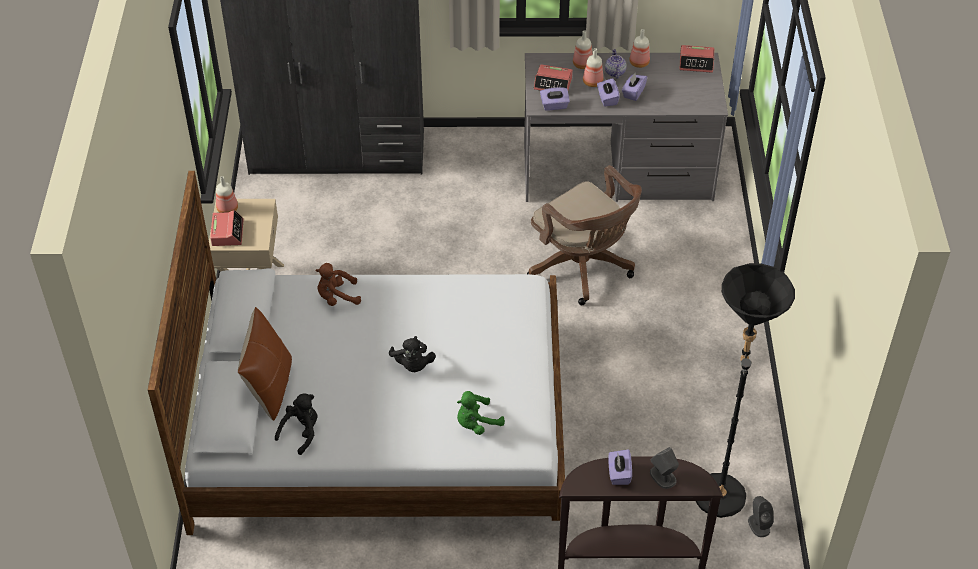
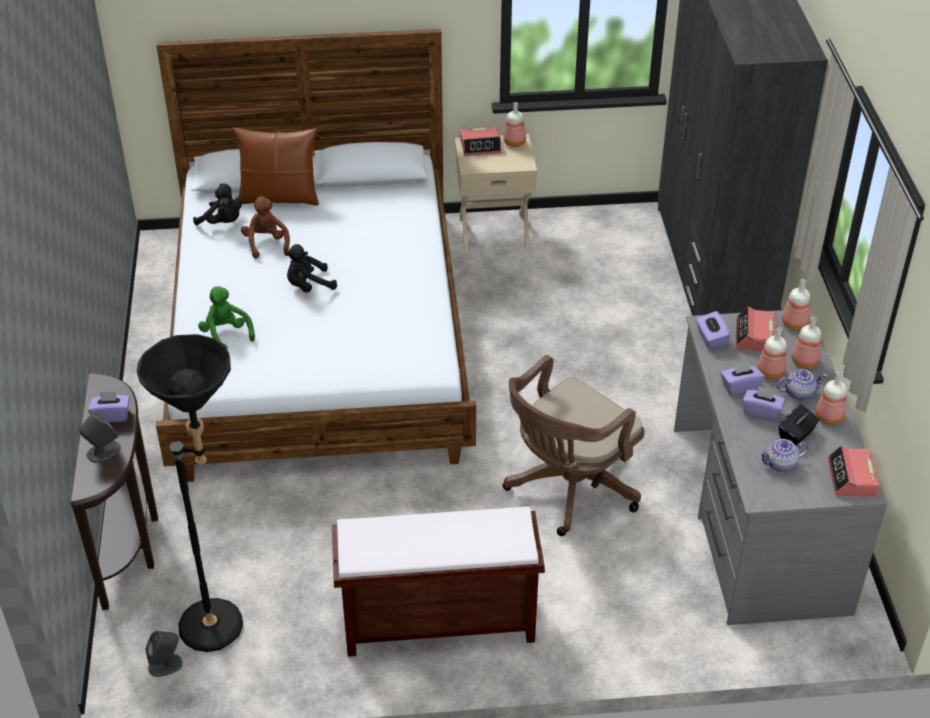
camera: 85 degrees right, 5 degrees down
brown plush toy [315,263,361,306] -> brown plush toy moved to [241,196,290,259]
none -> brown bench [332,506,545,657]
none -> teapot [759,439,808,472]
none -> black tissue box [779,405,820,445]
none -> bottle [782,279,810,330]

